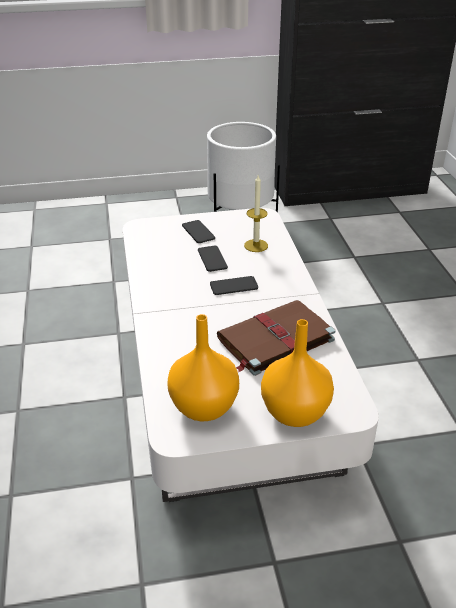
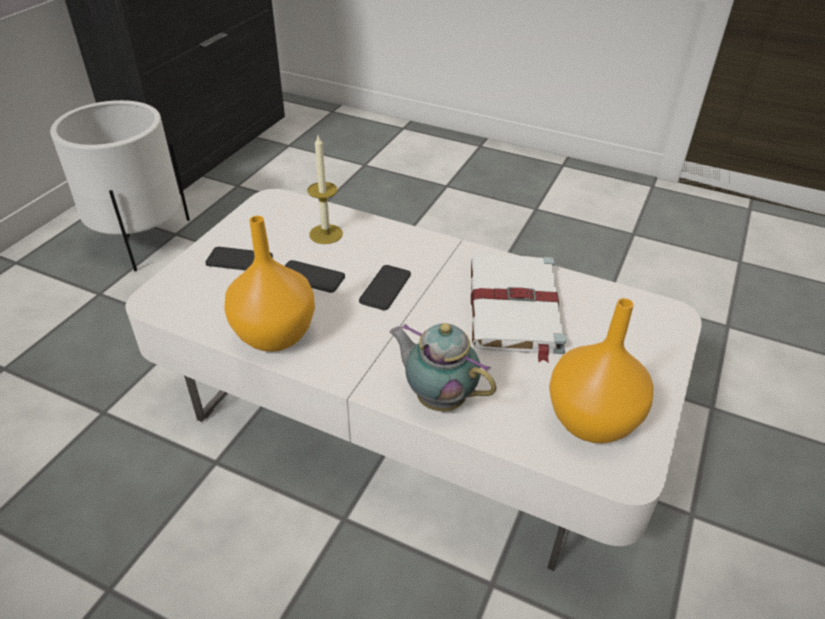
camera: 55 degrees left, 5 degrees up
brown book [217,300,335,376] -> white book [471,254,566,363]
orange vase [261,319,334,427] -> orange vase moved to [224,216,315,352]
none -> teapot [390,323,496,412]

